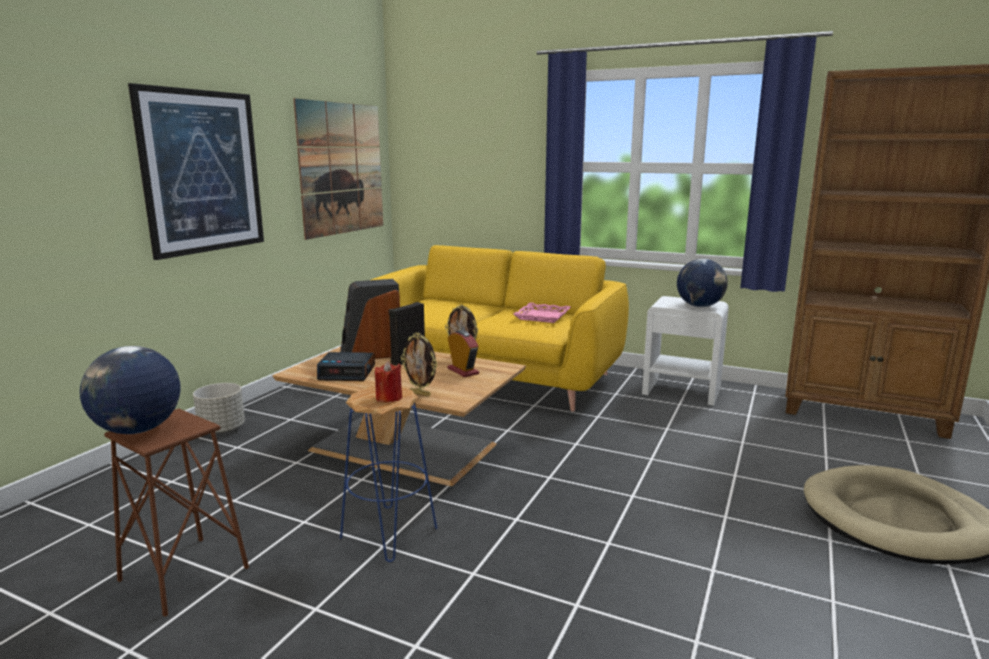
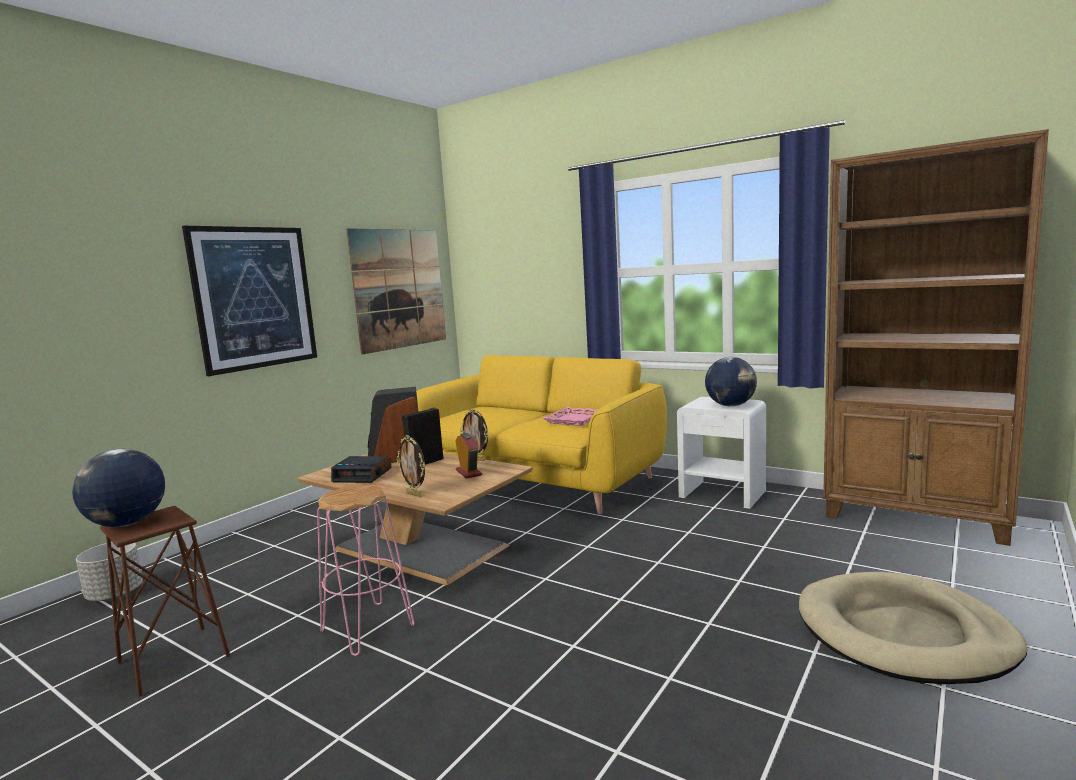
camera: 10 degrees right, 5 degrees down
grey planter [193,383,245,434] -> grey planter moved to [76,542,143,601]
blue stool [340,386,437,562] -> pink stool [317,485,414,656]
red candle [375,361,402,402] -> none

